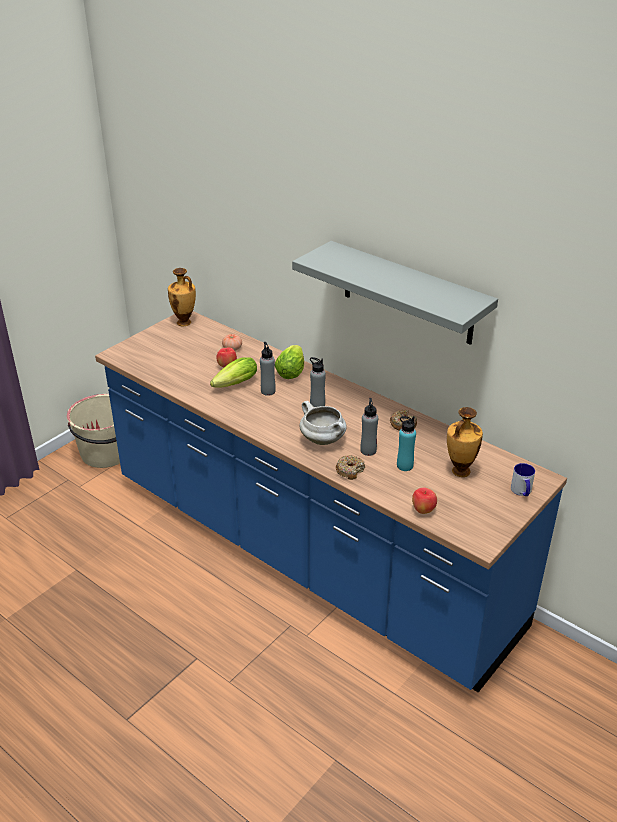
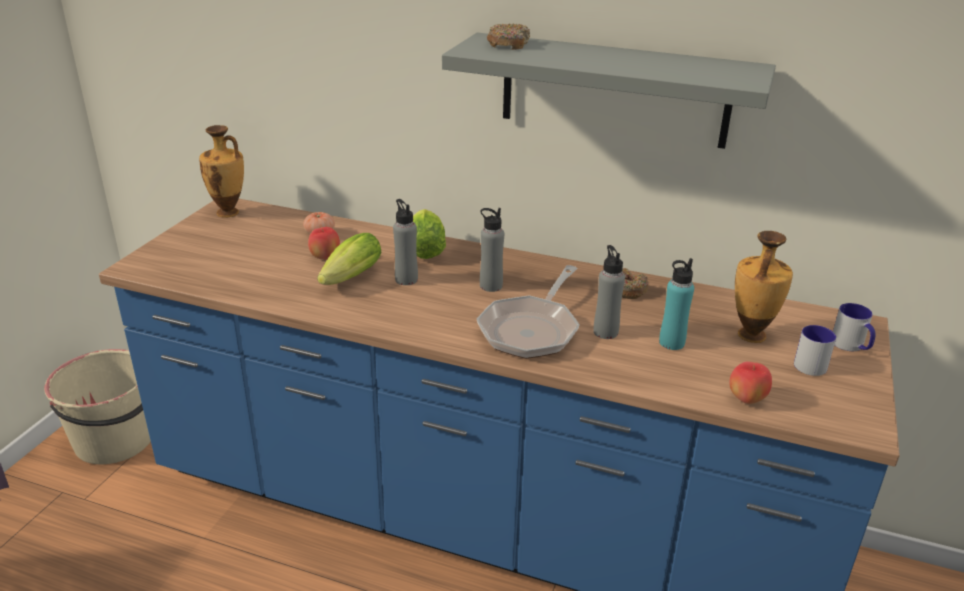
camera: 20 degrees left, 5 degrees down
white cooking pot [300,401,347,445] -> frying pan [477,265,580,359]
donut [336,455,365,480] -> donut moved to [487,23,530,50]
none -> mug [794,325,836,376]

